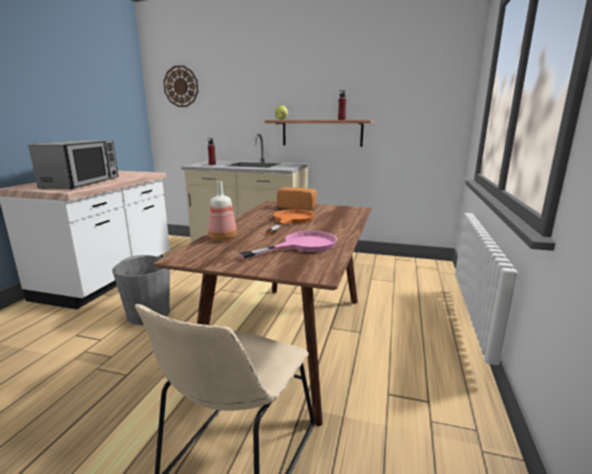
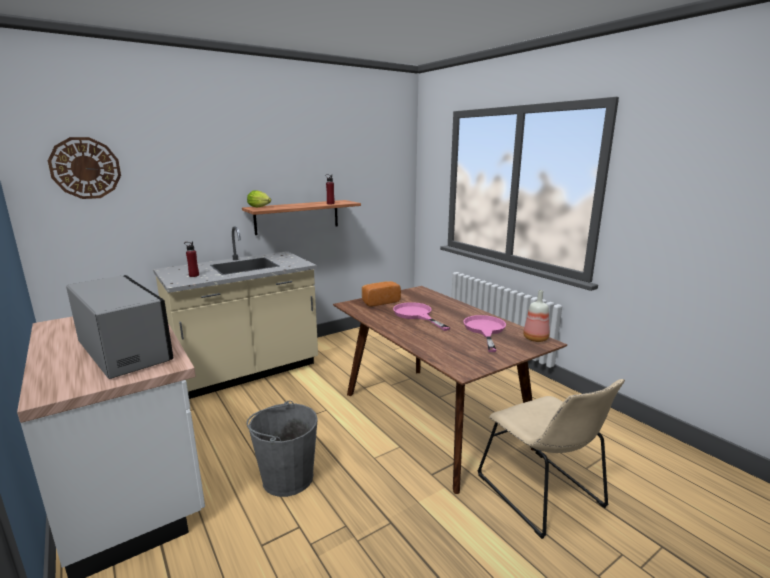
camera: 50 degrees left, 0 degrees up
bottle [208,181,237,241] -> bottle moved to [523,290,550,342]
orange frying pan [266,209,315,234] -> pink frying pan [393,302,450,331]

